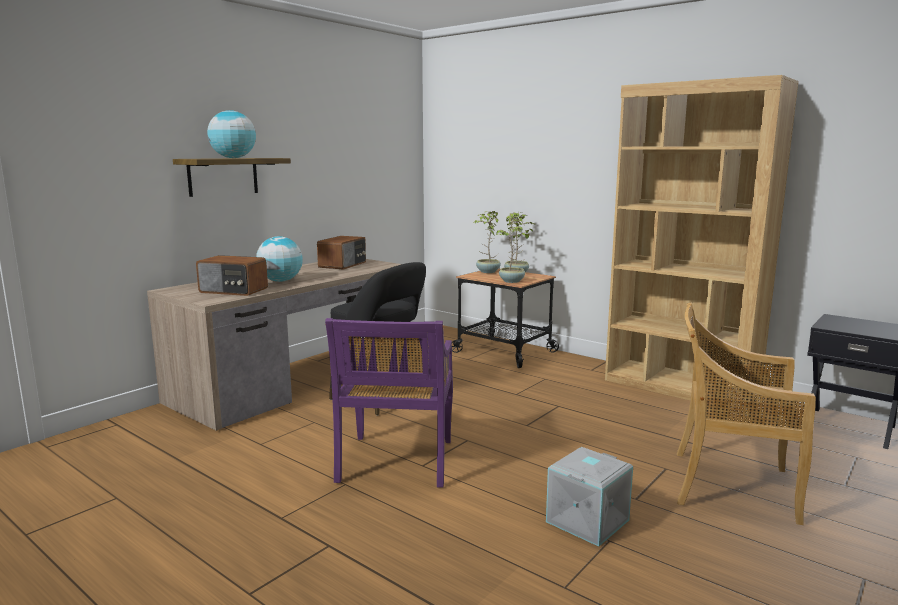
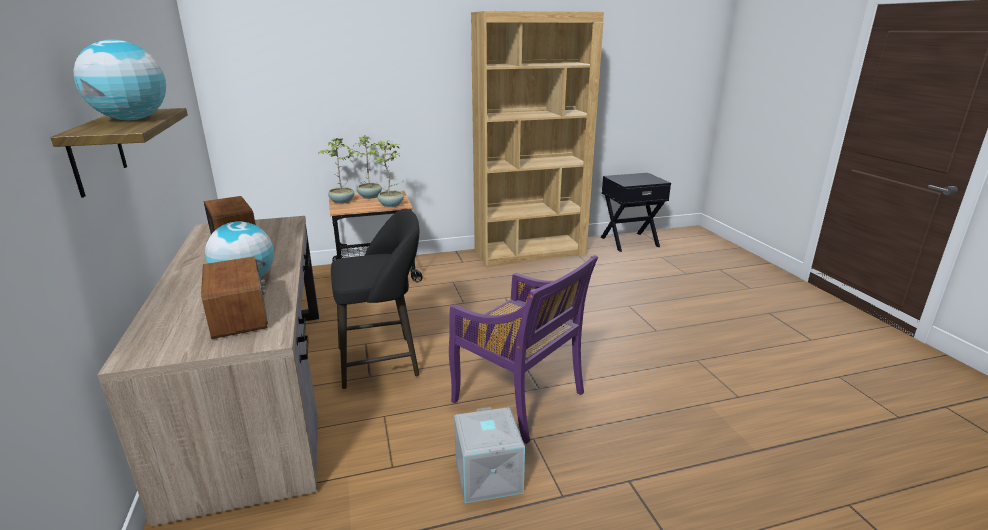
camera: 55 degrees left, 10 degrees up
radio [196,255,268,296] -> radio turned 75 degrees counterclockwise [201,256,268,339]
grey storage box [546,447,633,547] -> grey storage box moved to [454,407,525,503]
beige chair [677,303,816,525] -> none

